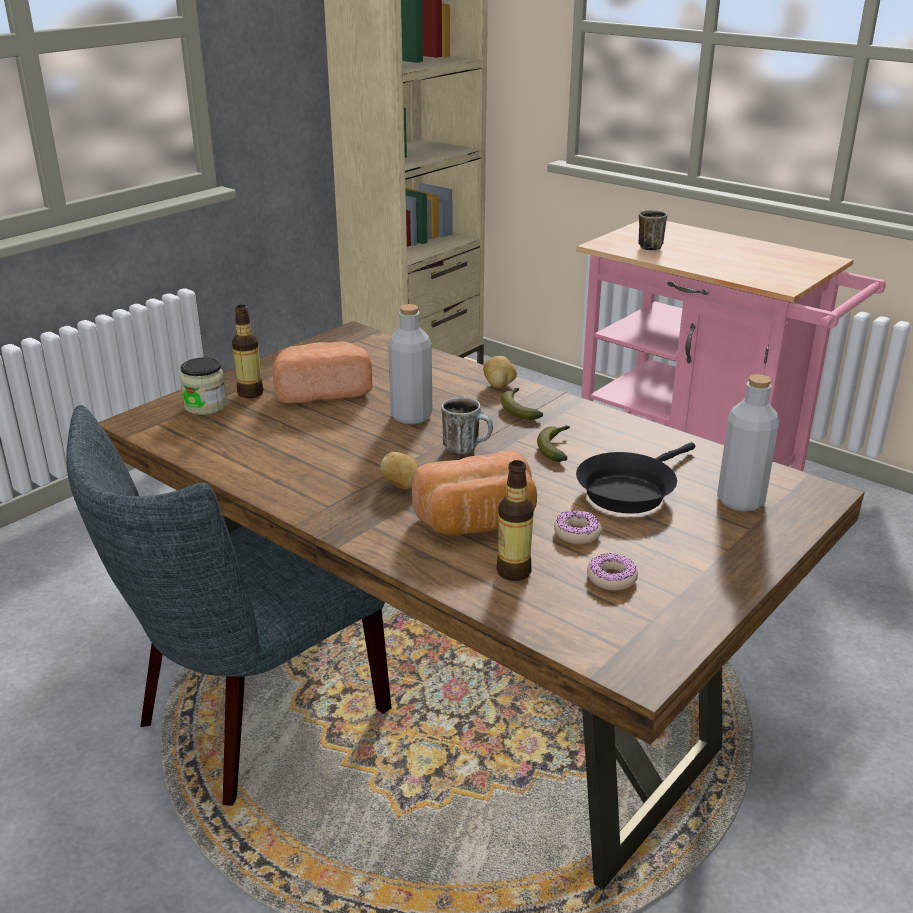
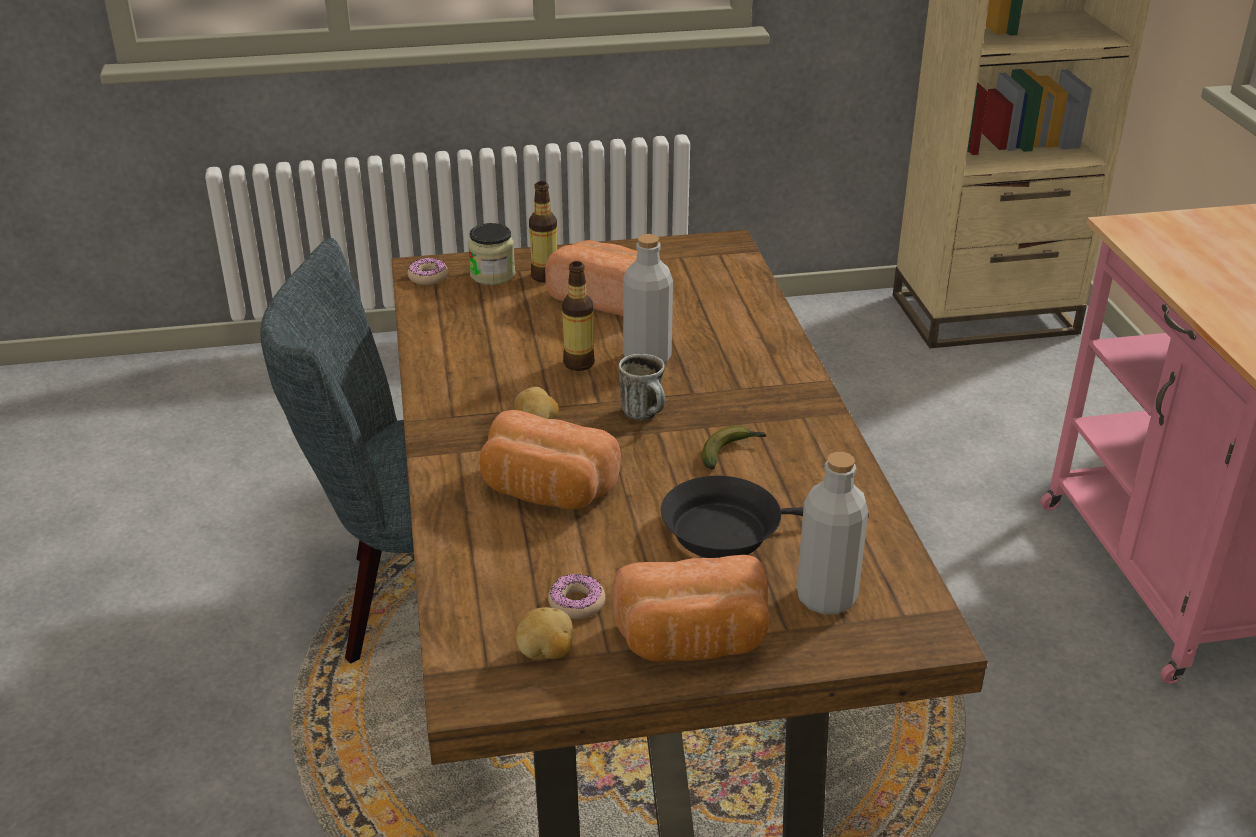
camera: 40 degrees right, 5 degrees up
potato [483,356,517,388] -> potato moved to [516,607,573,660]
bottle [496,460,534,581] -> bottle moved to [562,261,595,371]
banana [501,388,543,420] -> none
donut [554,510,602,544] -> donut moved to [407,258,448,285]
mug [638,210,667,250] -> none
none -> bread [613,555,769,662]

